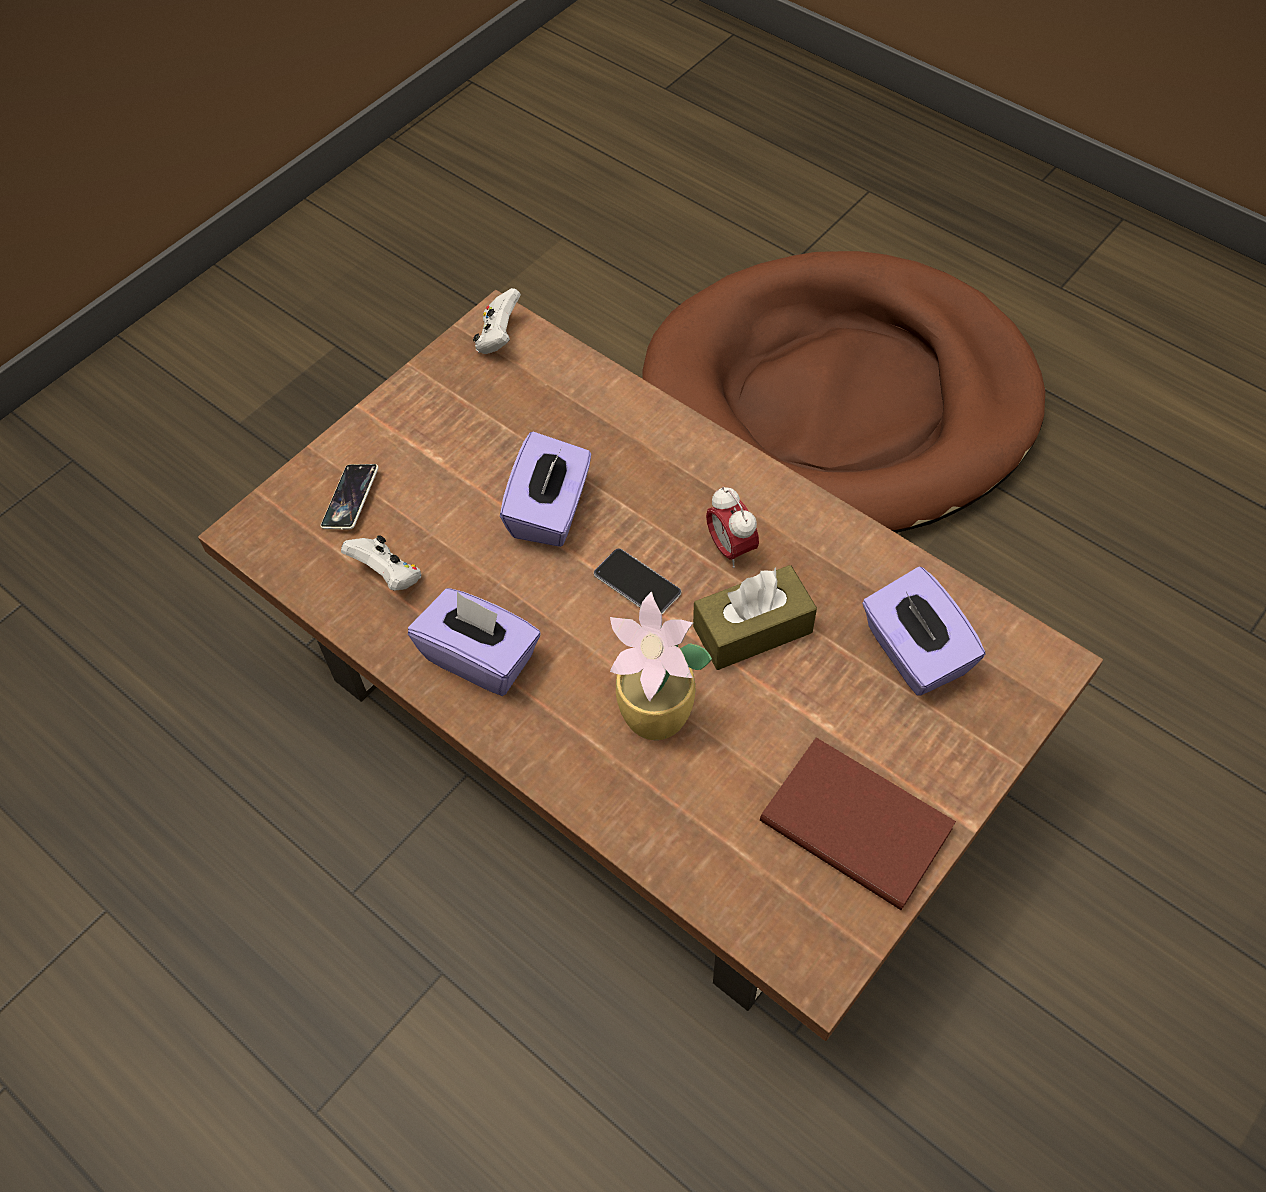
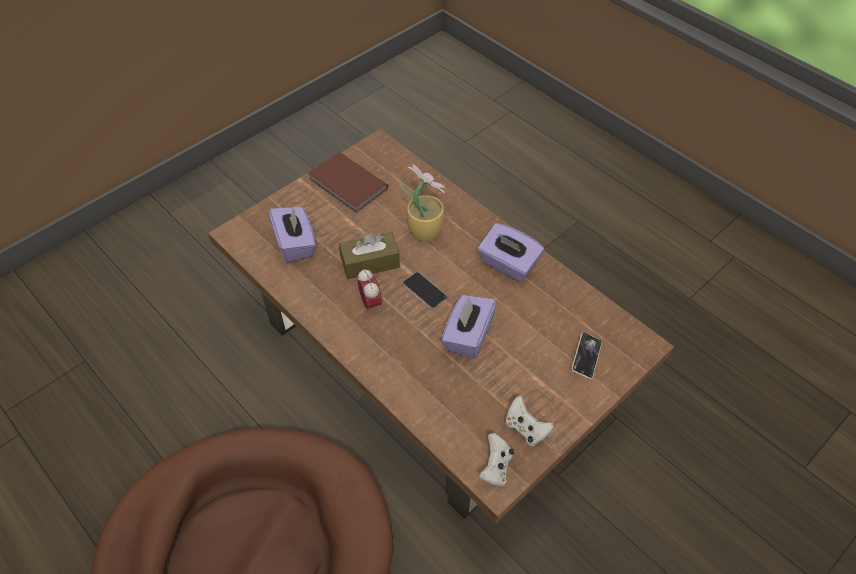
camera: 175 degrees left, 5 degrees down
white game controller [341,535,421,591] -> white game controller moved to [505,396,554,446]

